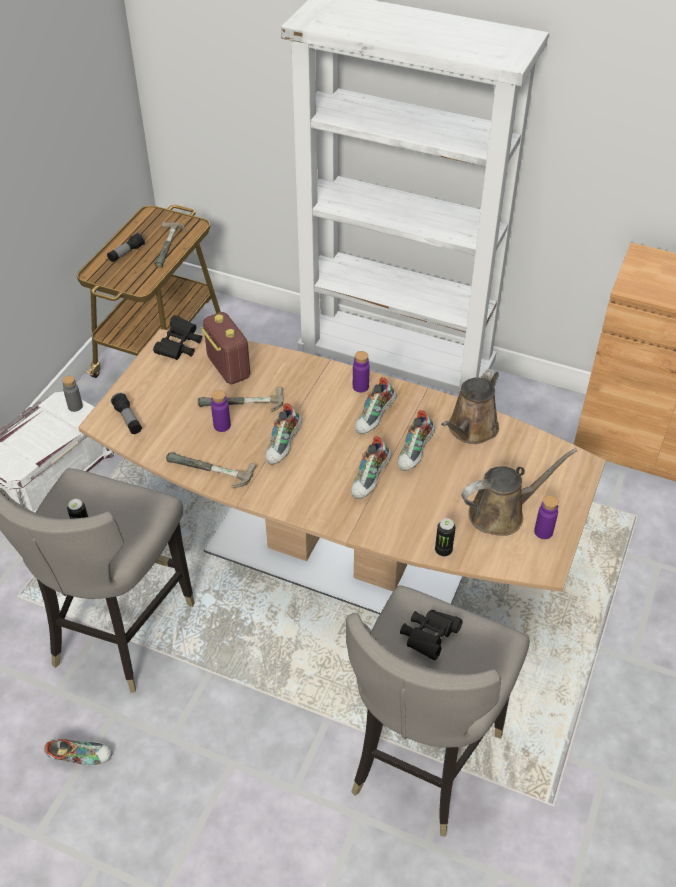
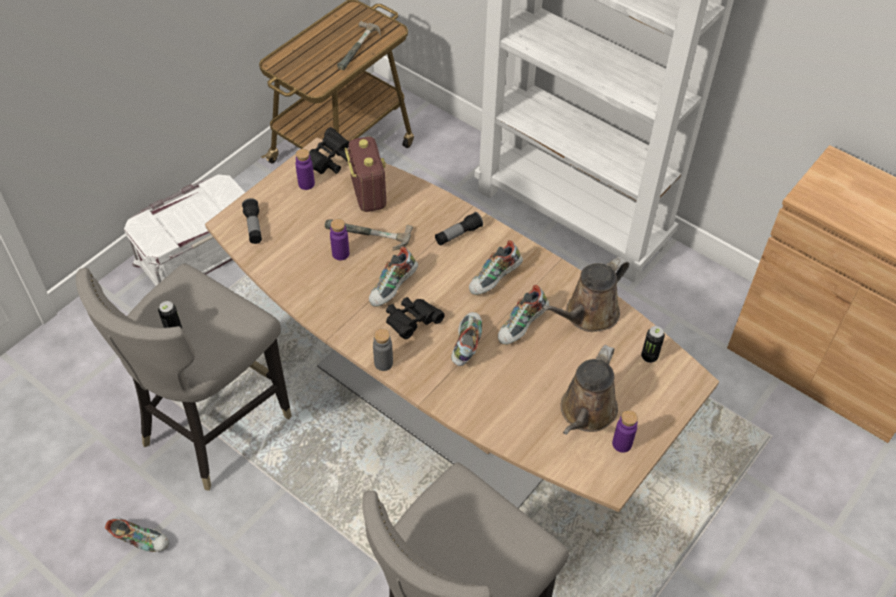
camera: 15 degrees right, 5 degrees up
grey bottle [62,376,83,412] -> grey bottle moved to [373,329,393,371]
flashlight [107,233,145,262] -> flashlight moved to [435,212,483,246]
hammer [166,452,256,489] -> none
shoe [351,436,392,499] -> shoe turned 150 degrees clockwise [451,312,482,366]
purple bottle [353,351,370,392] -> purple bottle moved to [295,149,315,190]
black binoculars [400,610,462,660] -> black binoculars moved to [386,297,445,339]
can [435,518,456,557] -> can moved to [641,326,665,363]
brown watering can [461,448,577,536] -> brown watering can turned 120 degrees clockwise [560,345,618,435]

